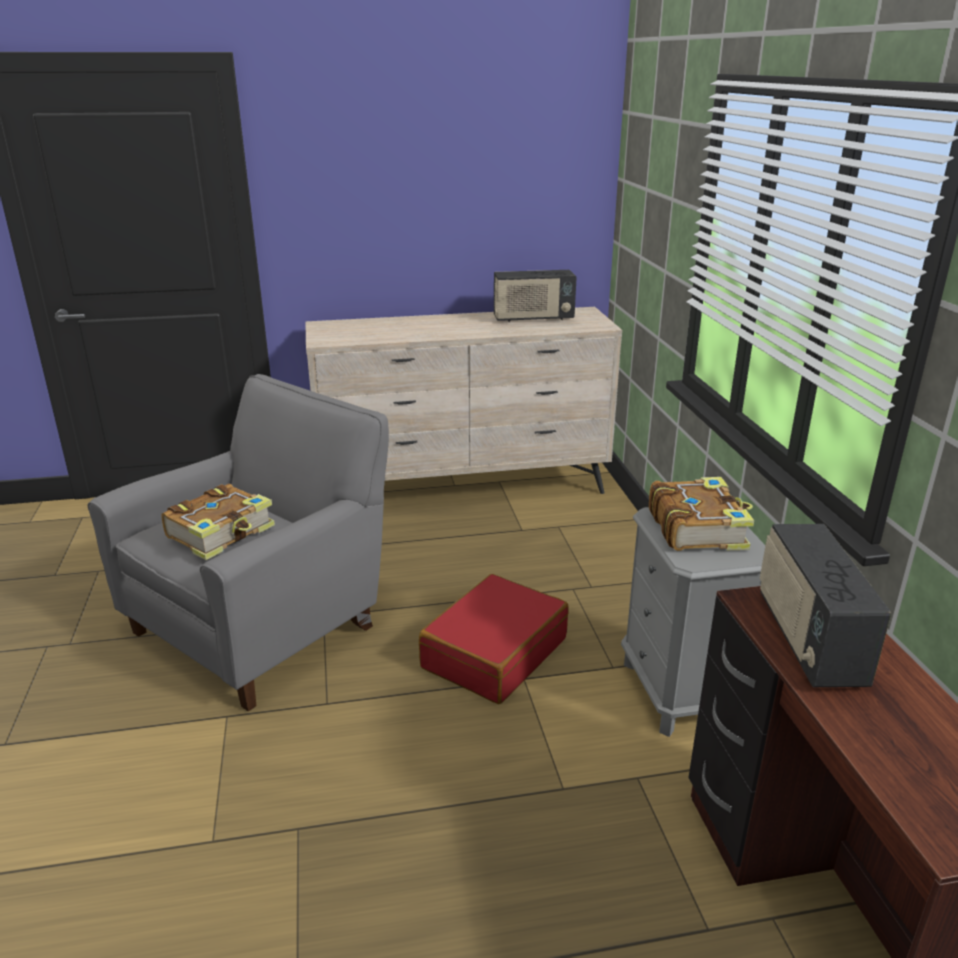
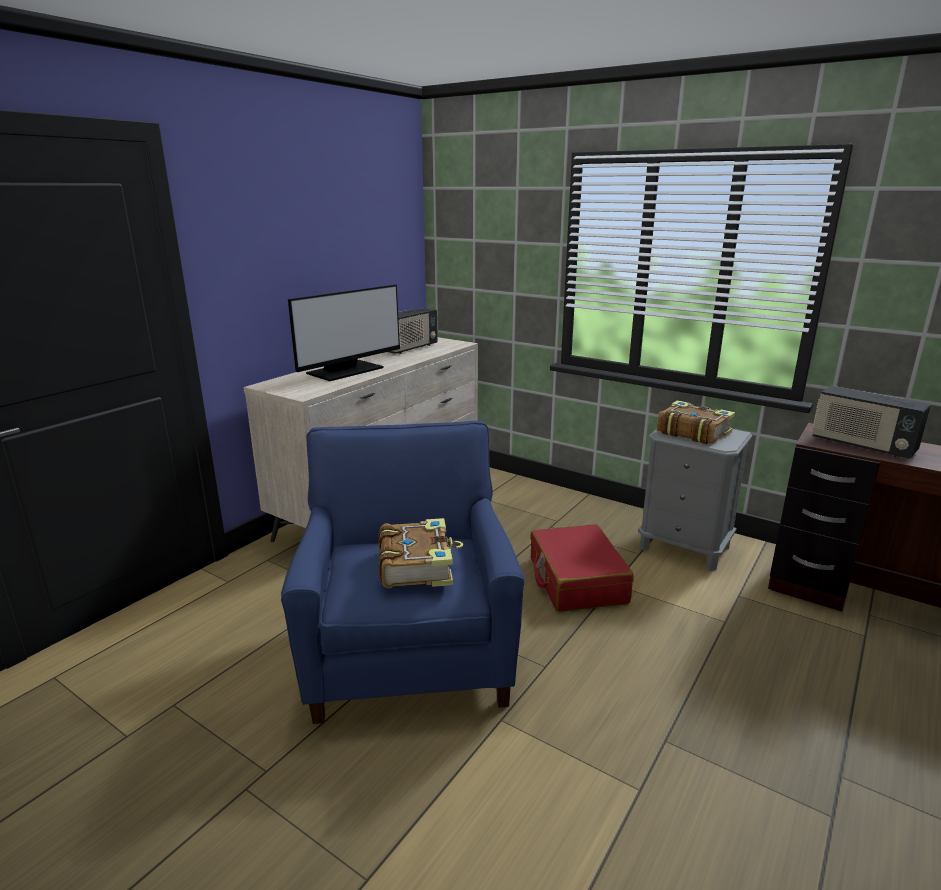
camera: 45 degrees left, 5 degrees down
grey armchair [88,374,389,711] -> blue armchair [281,421,524,724]
none -> monitor [288,285,400,381]

